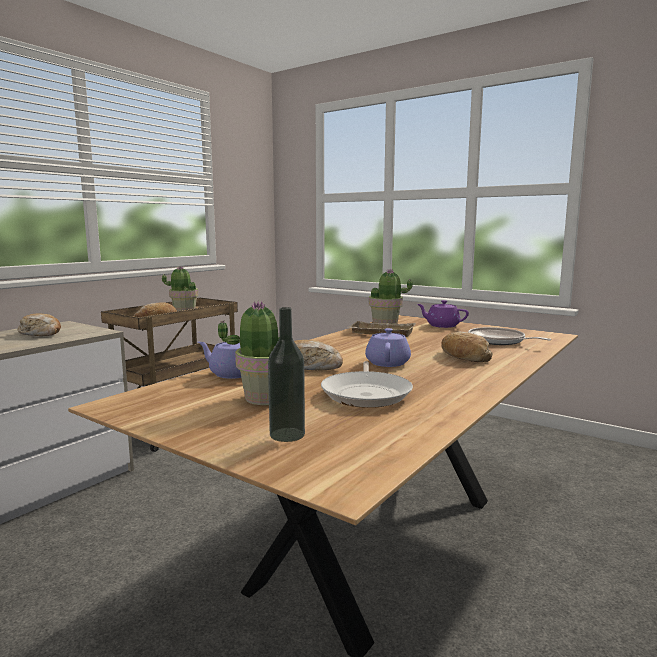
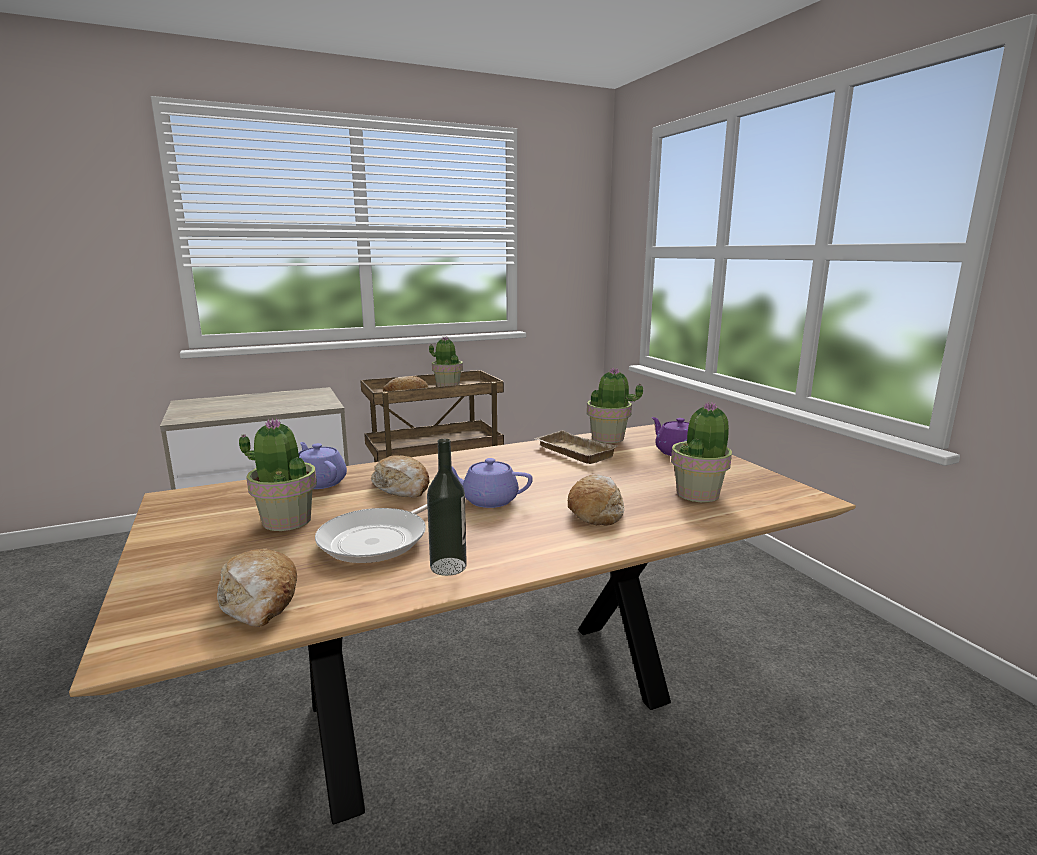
camera: 30 degrees right, 5 degrees up
bread [17,313,61,336] -> bread moved to [217,549,297,627]
bottle [268,307,305,442] -> bottle moved to [427,439,467,576]
purple teapot [365,328,411,367] -> purple teapot turned 120 degrees counterclockwise [452,458,533,508]
frying pan [468,327,551,345] -> potted plant [671,401,732,502]

